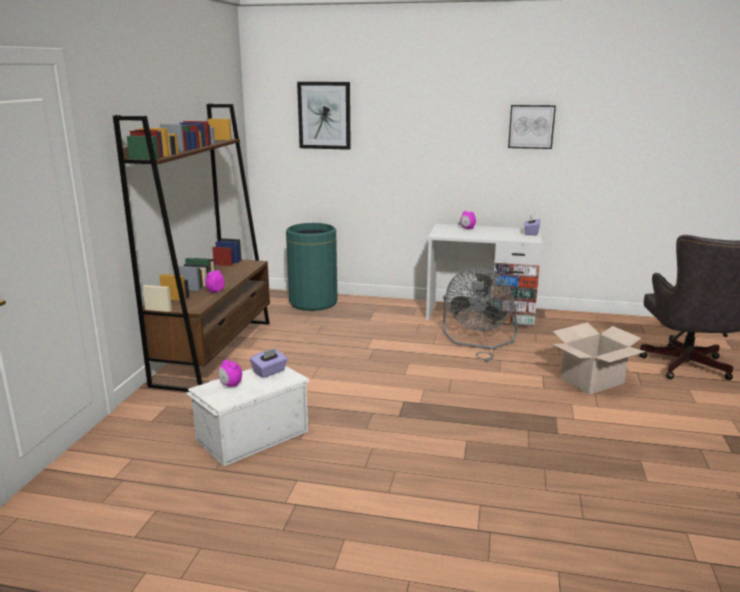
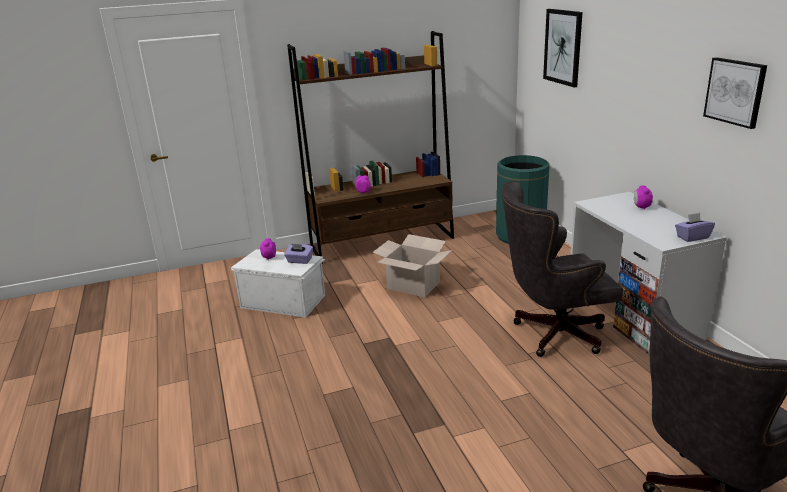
camera: 60 degrees right, 5 degrees up
grey fan [443,268,518,362] -> grey office chair [502,181,623,357]
cardboard box [553,322,646,395] -> cardboard box moved to [372,234,452,297]

